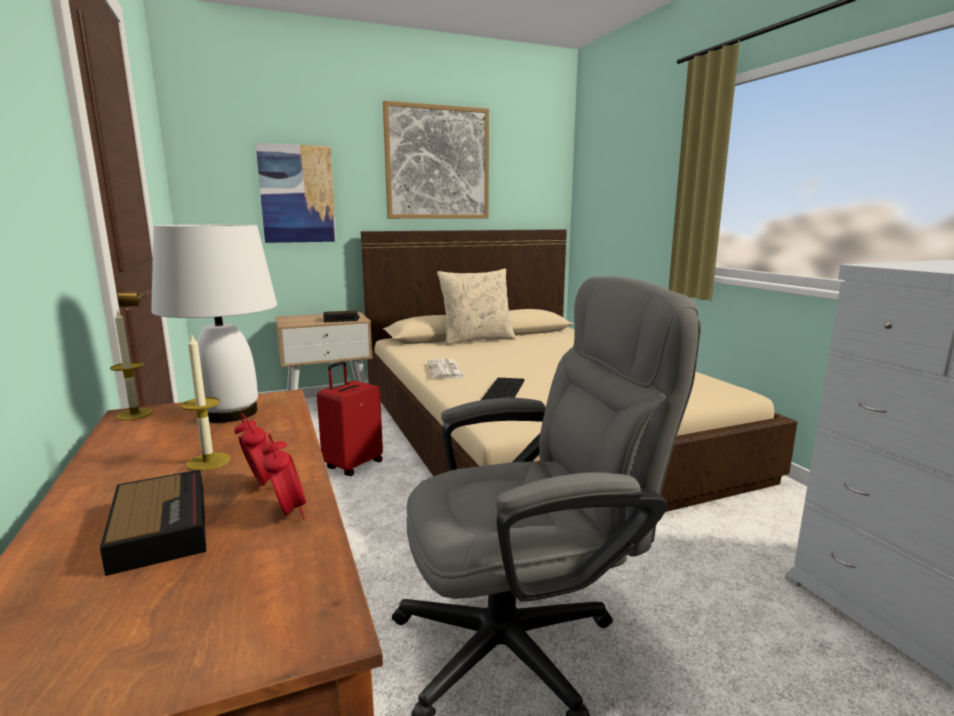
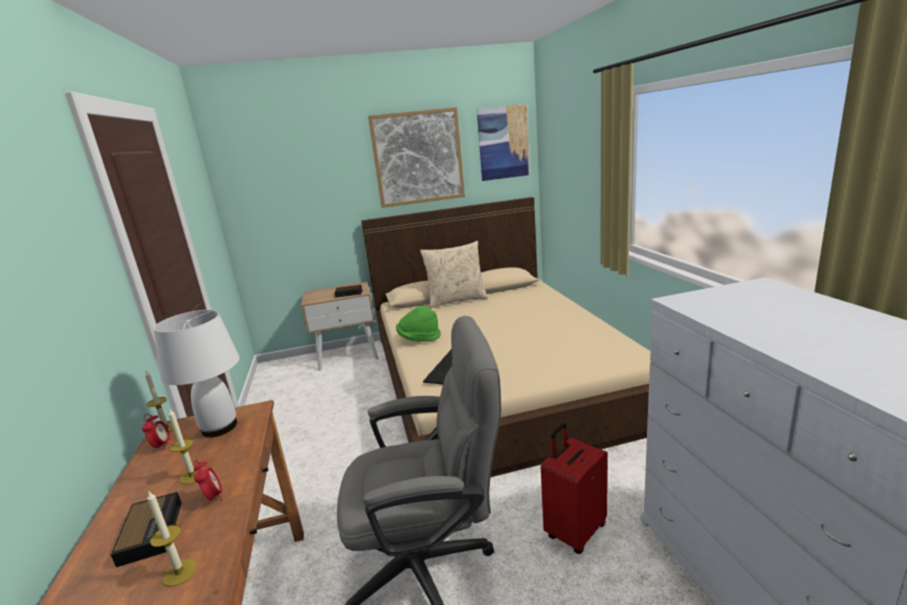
camera: 10 degrees right, 5 degrees up
picture [256,143,337,243] -> picture moved to [477,104,530,181]
alarm clock [262,433,306,519] -> alarm clock moved to [142,413,171,450]
red suitcase [317,361,383,476] -> red suitcase moved to [541,423,608,554]
newspaper [428,359,465,379] -> green hat [396,305,441,342]
none -> candle [147,490,197,586]

